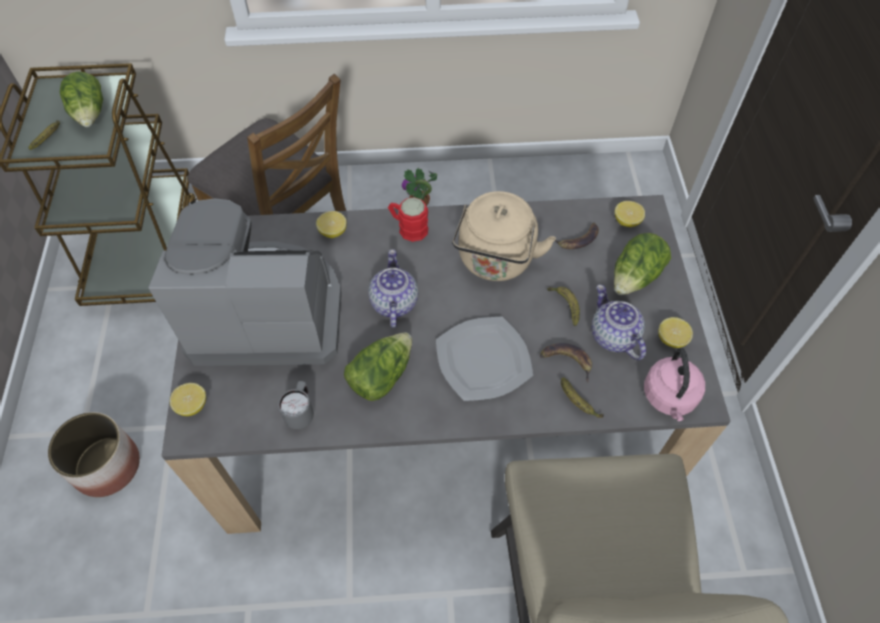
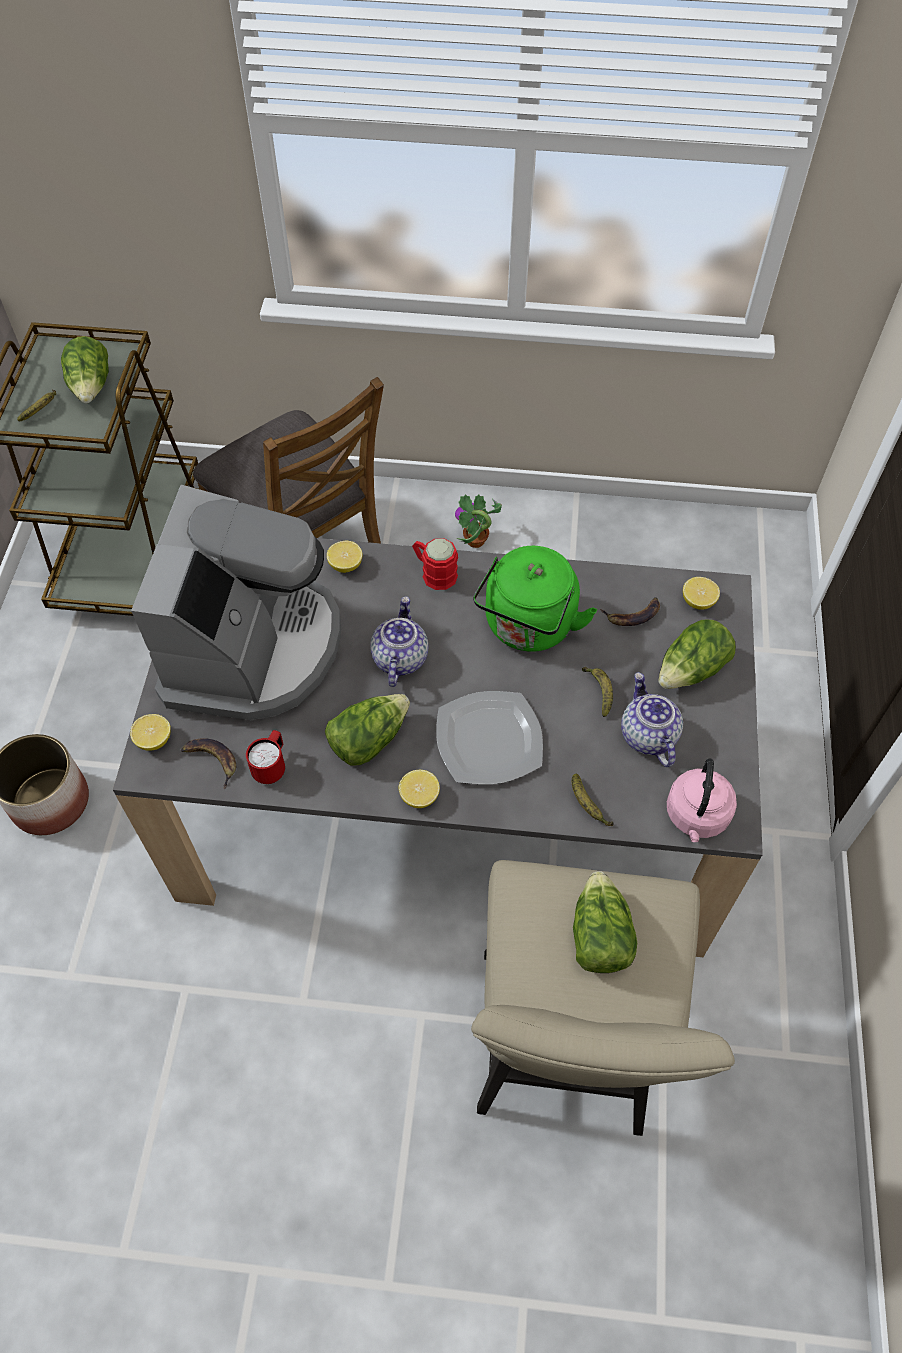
camera: 10 degrees right, 0 degrees up
coffee machine [148,198,342,366] -> coffee machine turned 90 degrees clockwise [131,485,341,720]
grey mug [278,381,314,429] -> red mug [246,730,285,784]
beige kettle [452,191,556,281] -> green kettle [473,546,597,652]
banana [540,343,592,383] -> banana moved to [181,738,236,789]
lemon [658,317,693,348] -> lemon moved to [399,770,440,808]
none -> lettuce [573,871,637,973]

